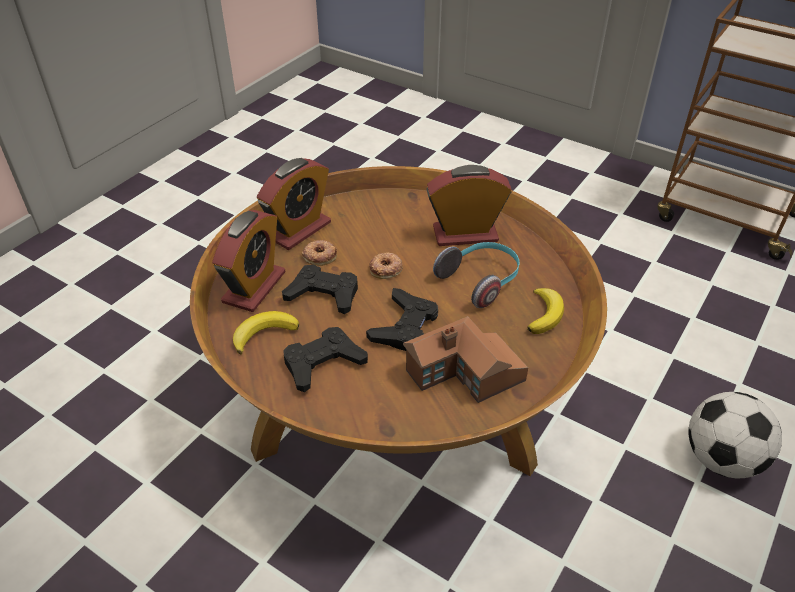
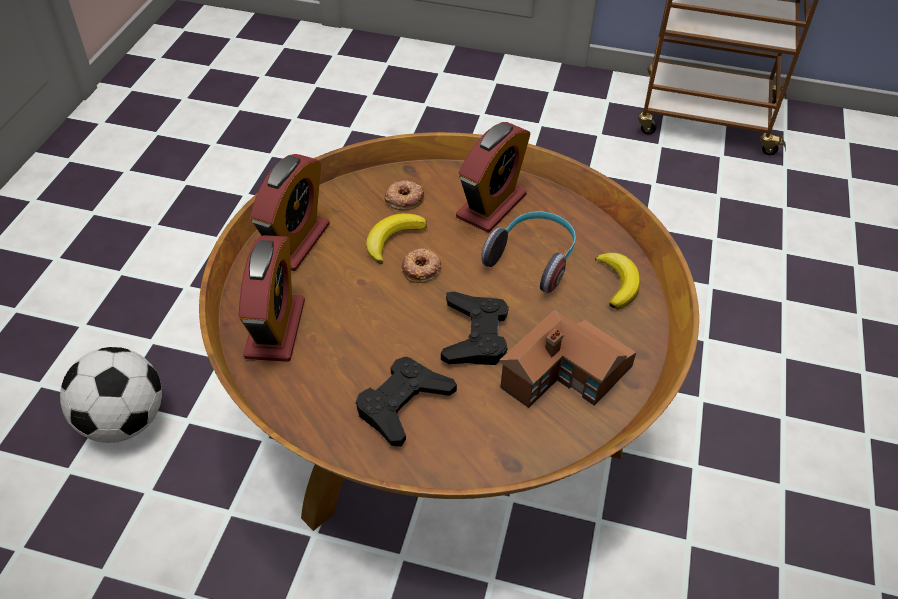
camera: 20 degrees left, 5 degrees up
banana [233,311,299,354] -> banana moved to [366,213,427,264]
black game controller [282,265,358,314] -> none
donut [302,240,337,266] -> donut moved to [385,180,424,210]
alarm clock [427,165,512,246] -> alarm clock turned 150 degrees clockwise [456,122,530,233]
football [688,392,782,479] -> football moved to [60,347,162,443]

